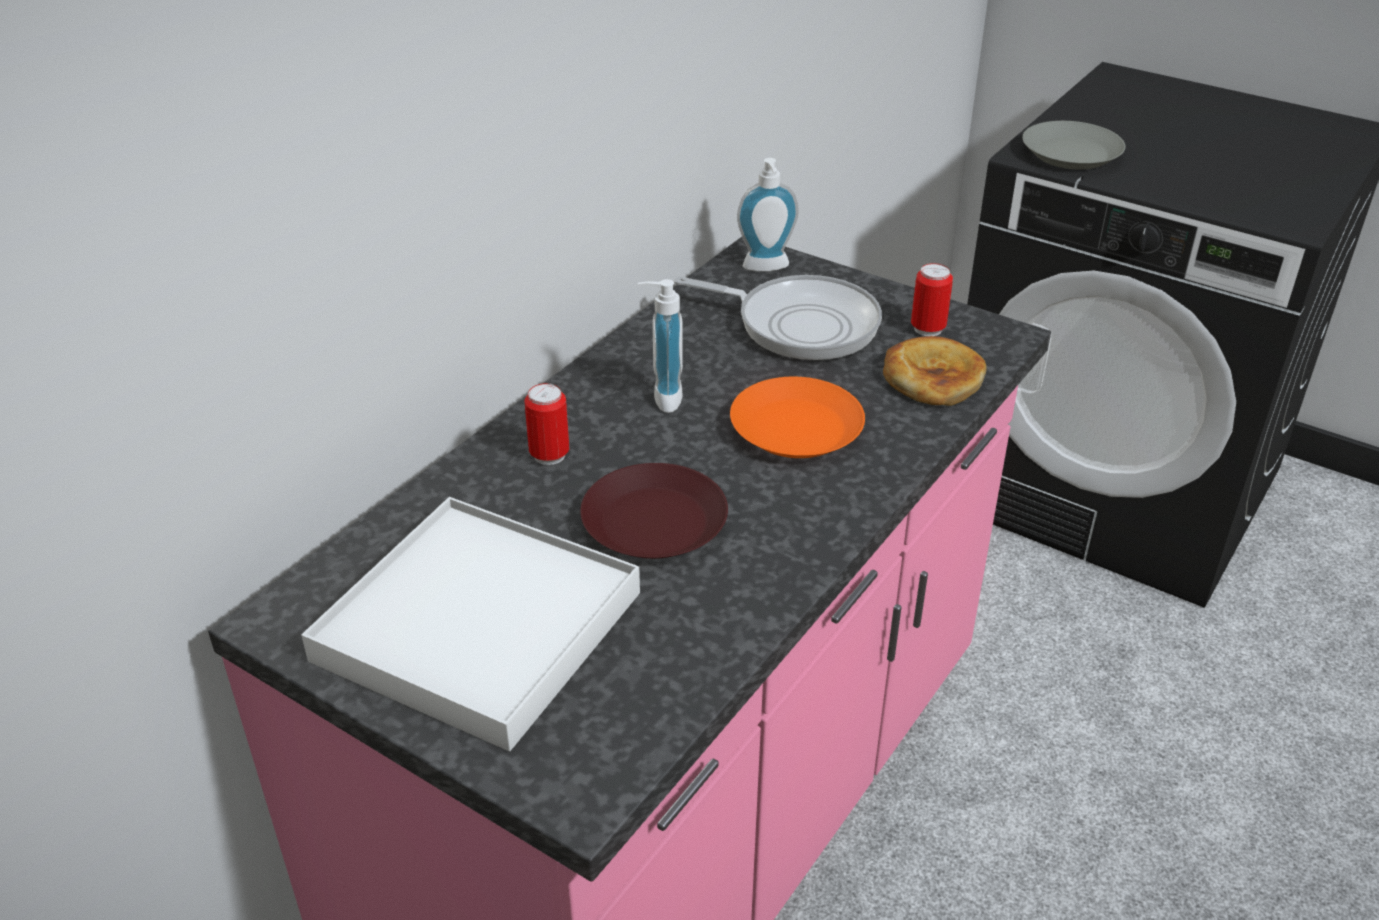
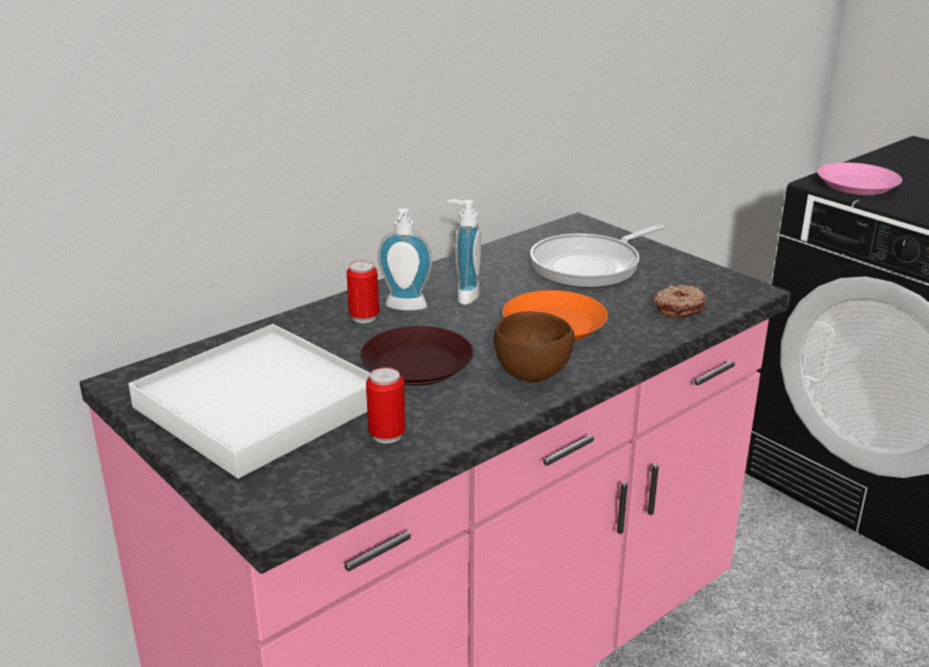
camera: 15 degrees right, 10 degrees down
frying pan [674,275,882,360] -> frying pan turned 105 degrees clockwise [530,224,665,288]
soap dispenser [737,158,799,272] -> soap dispenser moved to [378,208,433,311]
bread [883,336,987,406] -> donut [654,285,706,317]
can [911,263,953,336] -> can moved to [366,367,406,443]
grey plate [1022,121,1126,170] -> pink plate [817,163,902,195]
none -> brown bowl [494,311,574,382]

